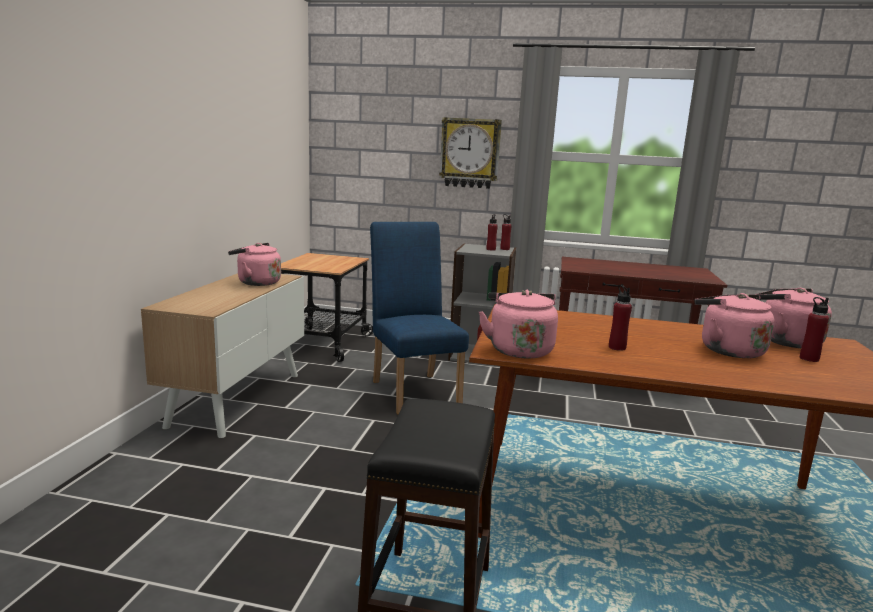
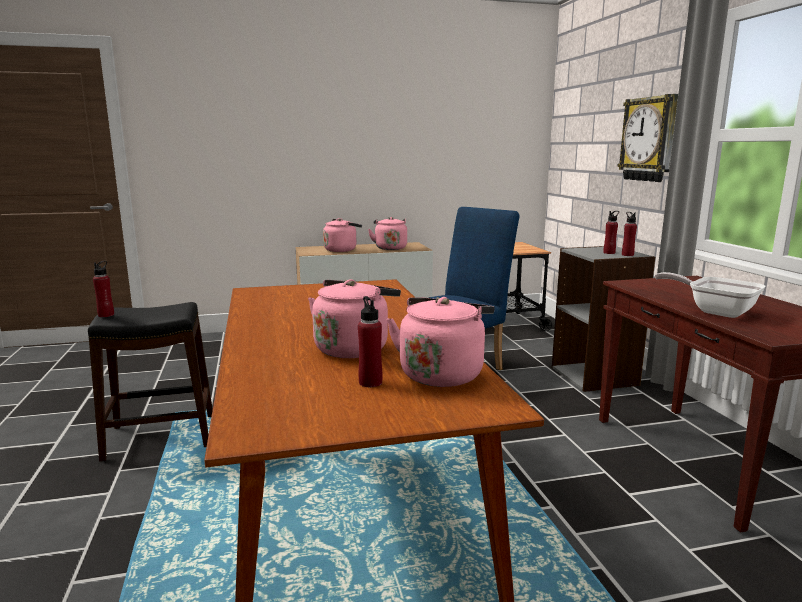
camera: 65 degrees right, 0 degrees up
pink kettle [479,290,558,359] -> pink kettle moved to [323,218,362,252]
red bottle [609,285,632,351] -> red bottle moved to [93,261,114,317]
none -> frying pan [655,272,766,318]

